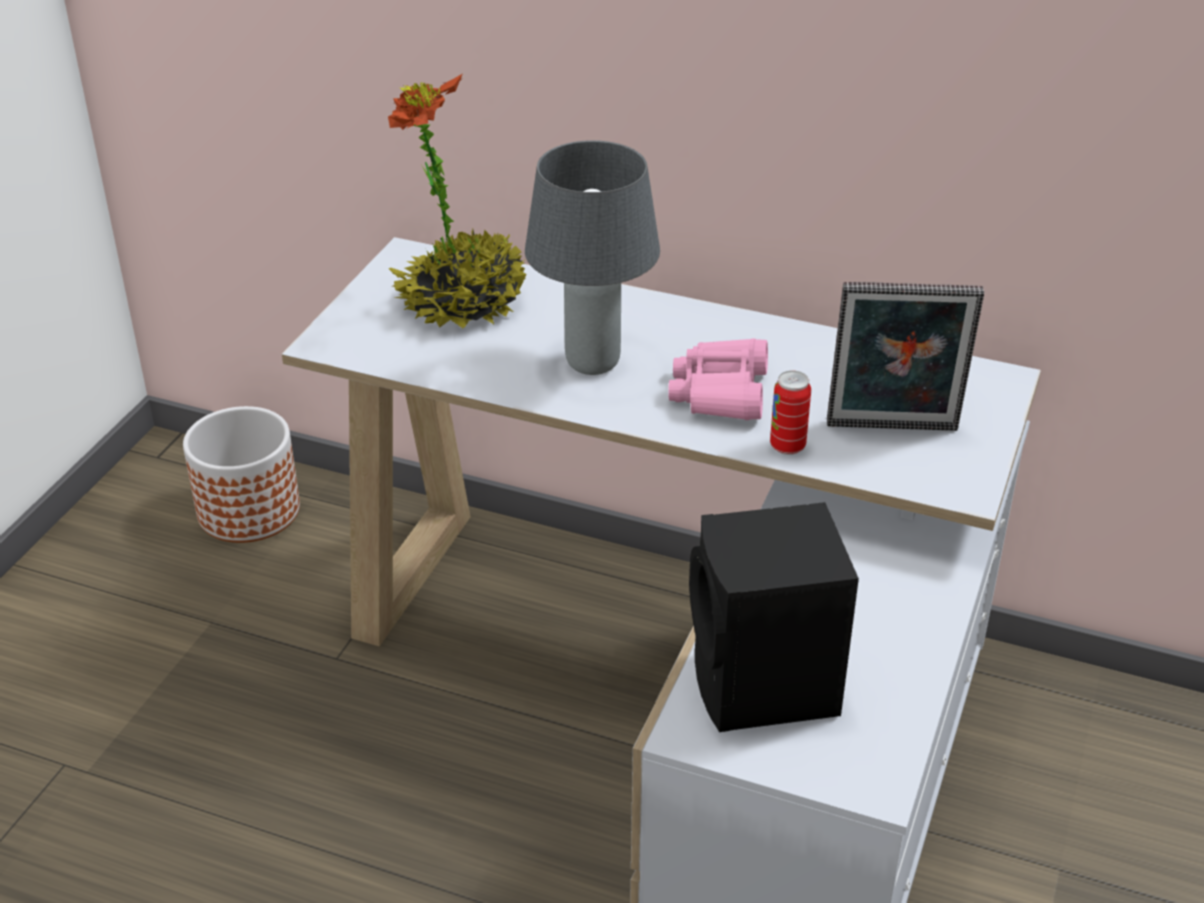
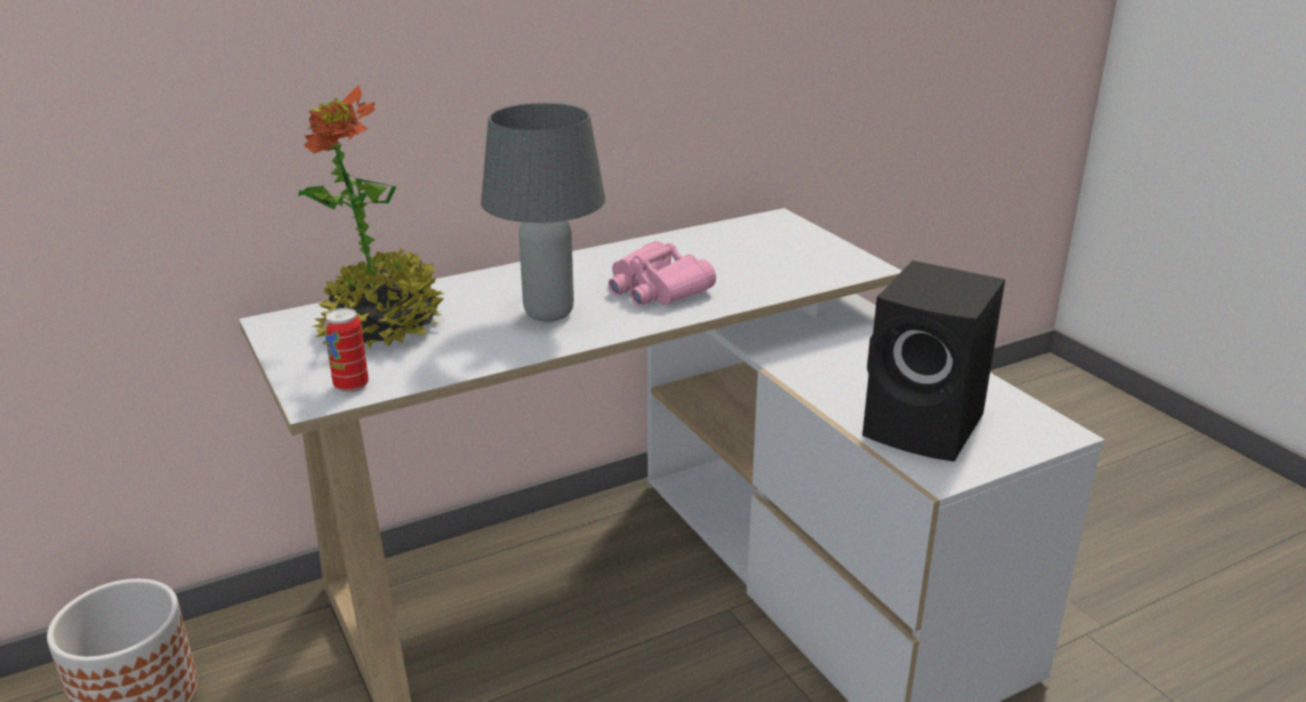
camera: 50 degrees left, 10 degrees down
can [770,370,811,455] -> can moved to [324,308,369,393]
picture frame [827,282,984,431] -> none

